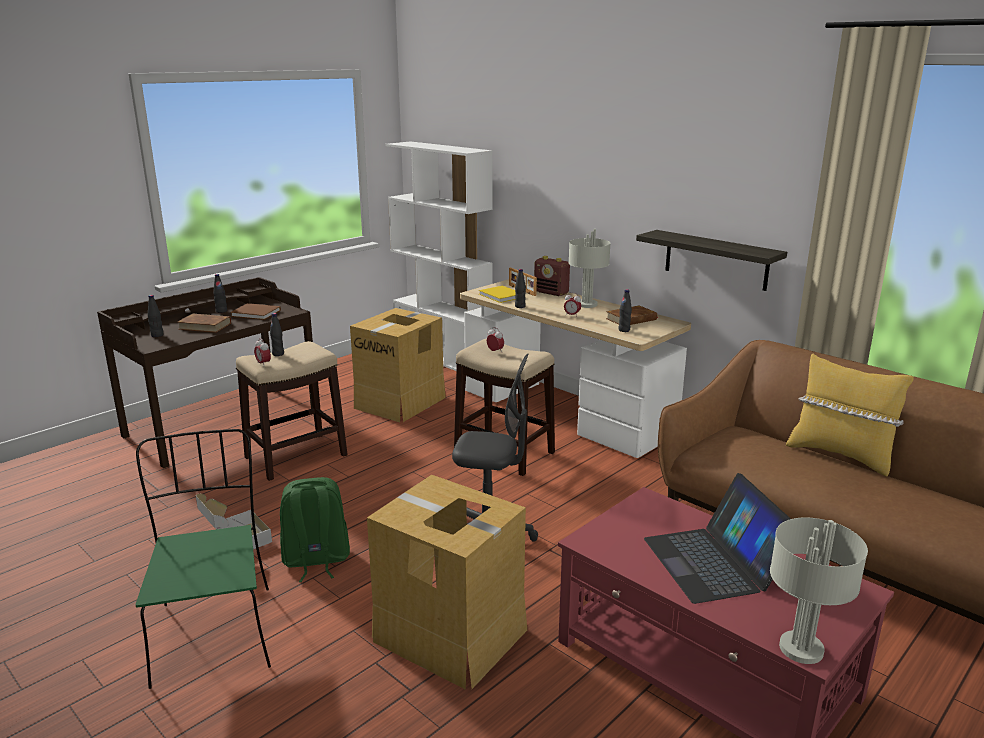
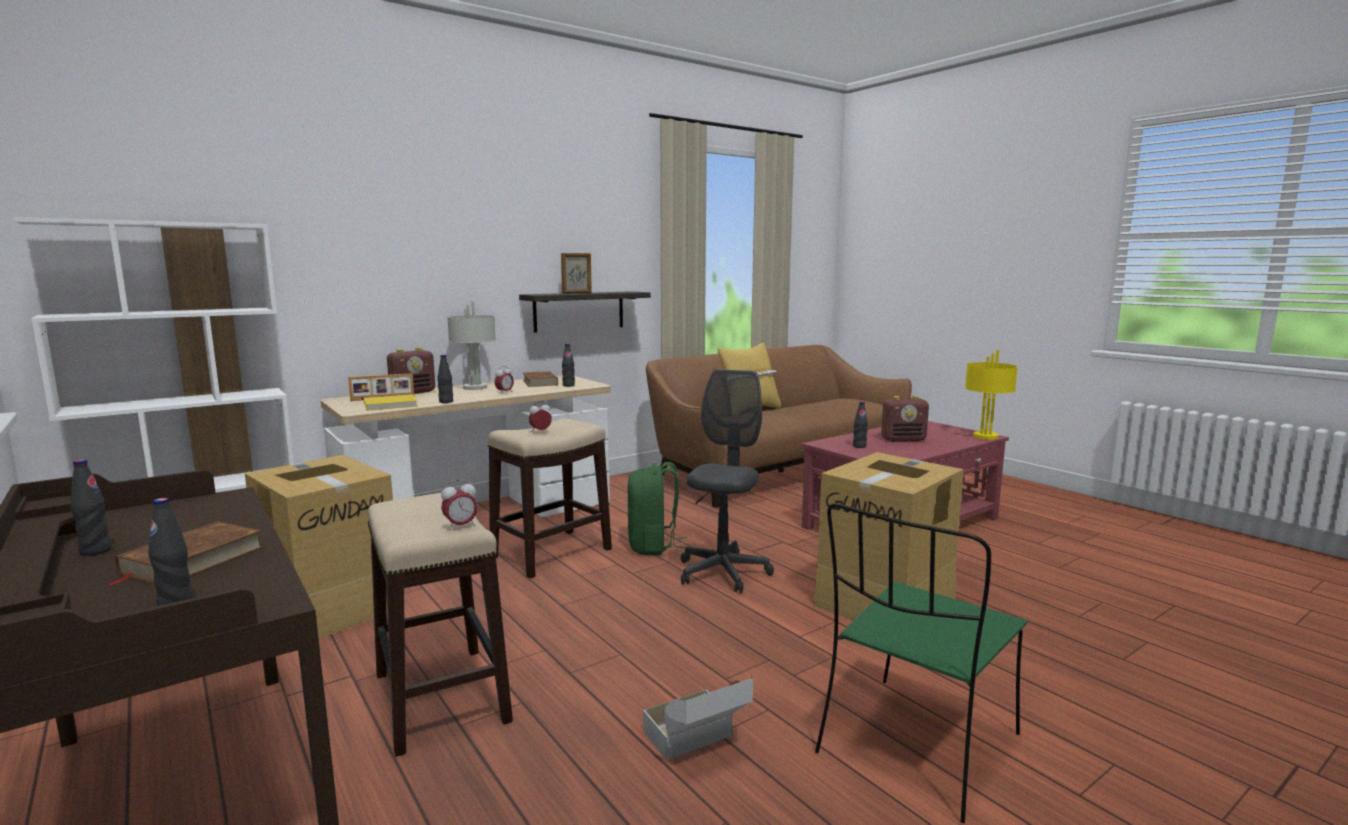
camera: 80 degrees left, 10 degrees down
green chair [135,429,271,689] -> green chair turned 45 degrees counterclockwise [815,503,1027,823]
brown book [230,303,281,320] -> none
black bottle [270,313,284,356] -> black bottle moved to [853,401,868,448]
green backpack [280,477,350,582] -> green backpack moved to [628,462,687,555]
laptop [644,473,791,604] -> radio [881,396,929,442]
grey table lamp [770,518,868,664] -> yellow table lamp [965,350,1018,440]
none -> picture frame [561,253,592,294]

